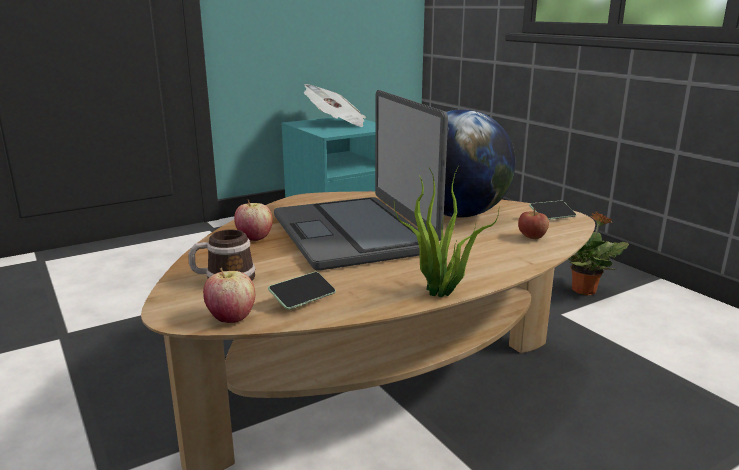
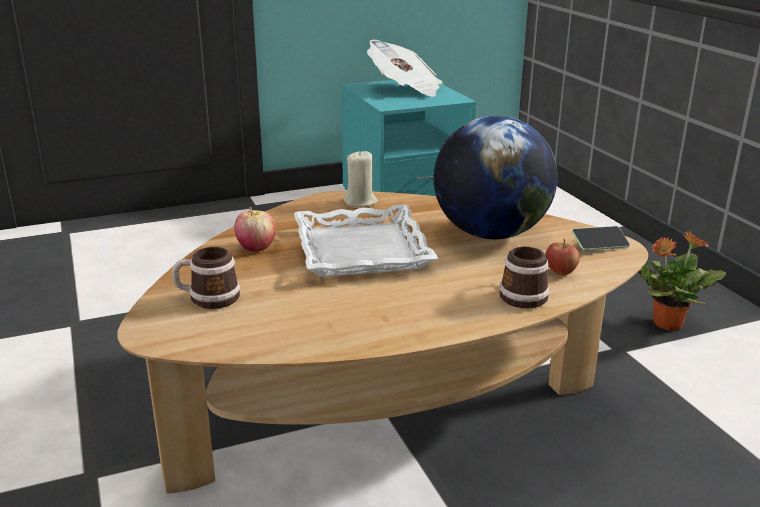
camera: 10 degrees right, 5 degrees up
apple [203,268,255,323] -> none
phone [268,272,336,310] -> none
laptop [274,90,448,271] -> white tray [294,204,438,277]
potted plant [394,166,499,297] -> none
none -> beige candle [344,150,377,207]
none -> mug [499,246,550,308]

